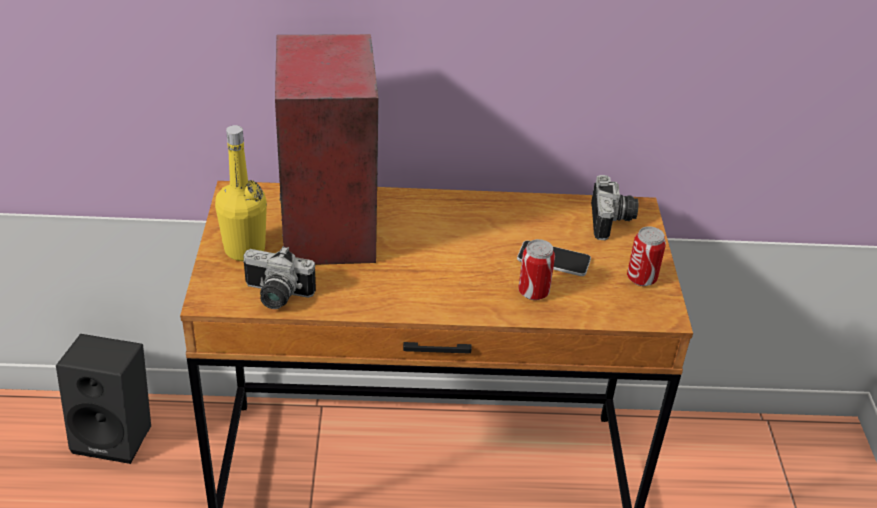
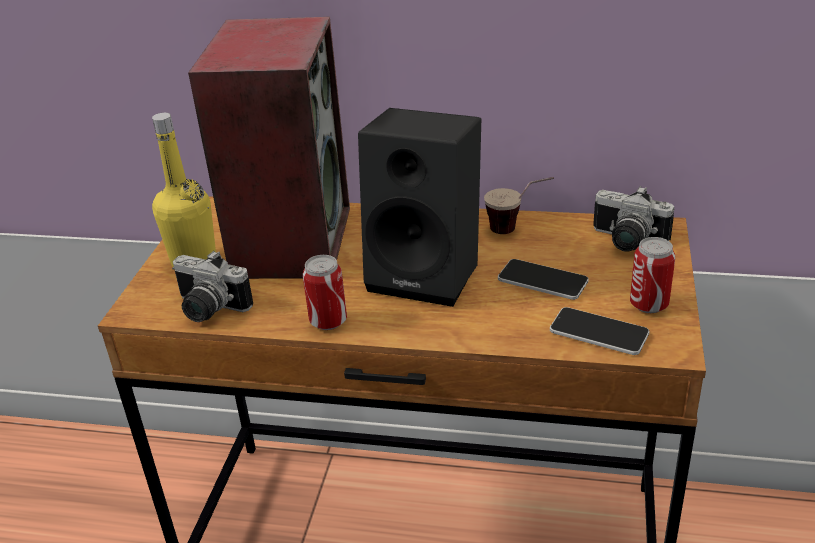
camera: 15 degrees right, 5 degrees down
black speaker [56,334,151,464] -> black speaker moved to [358,108,481,307]
can [518,239,555,300] -> can moved to [303,255,347,330]
camera [591,175,638,240] -> camera turned 105 degrees clockwise [593,186,674,252]
none -> cup [484,177,554,234]
none -> phone [550,307,649,355]

